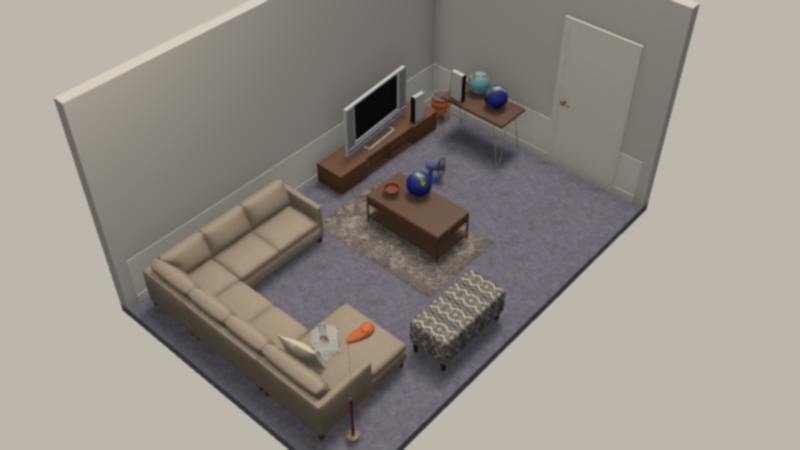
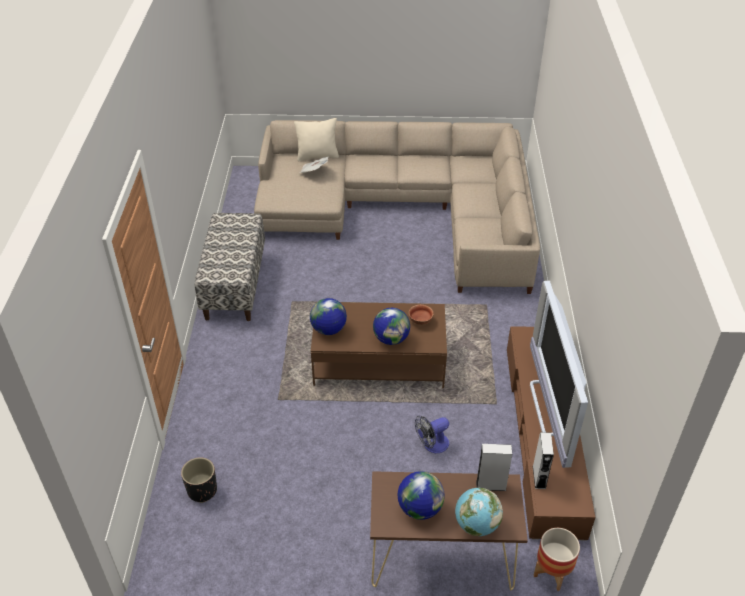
camera: 140 degrees right, 0 degrees up
orange floor lamp [346,321,374,442] -> none
none -> black planter [181,457,217,503]
none -> globe [310,298,347,335]

